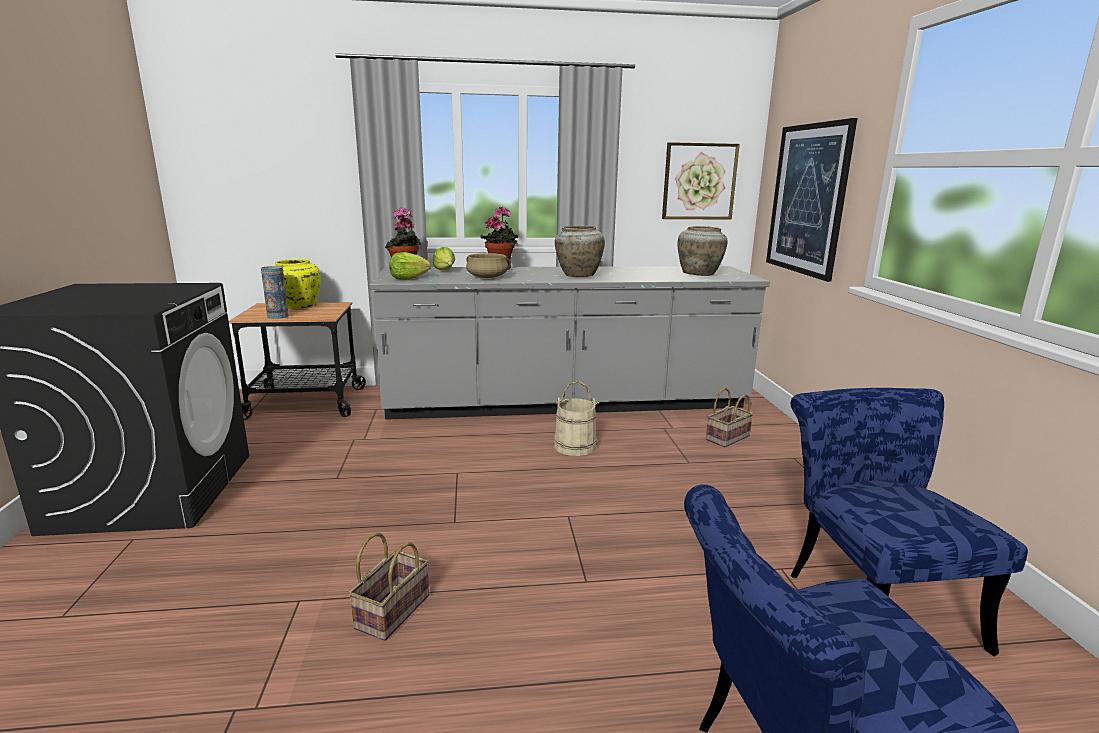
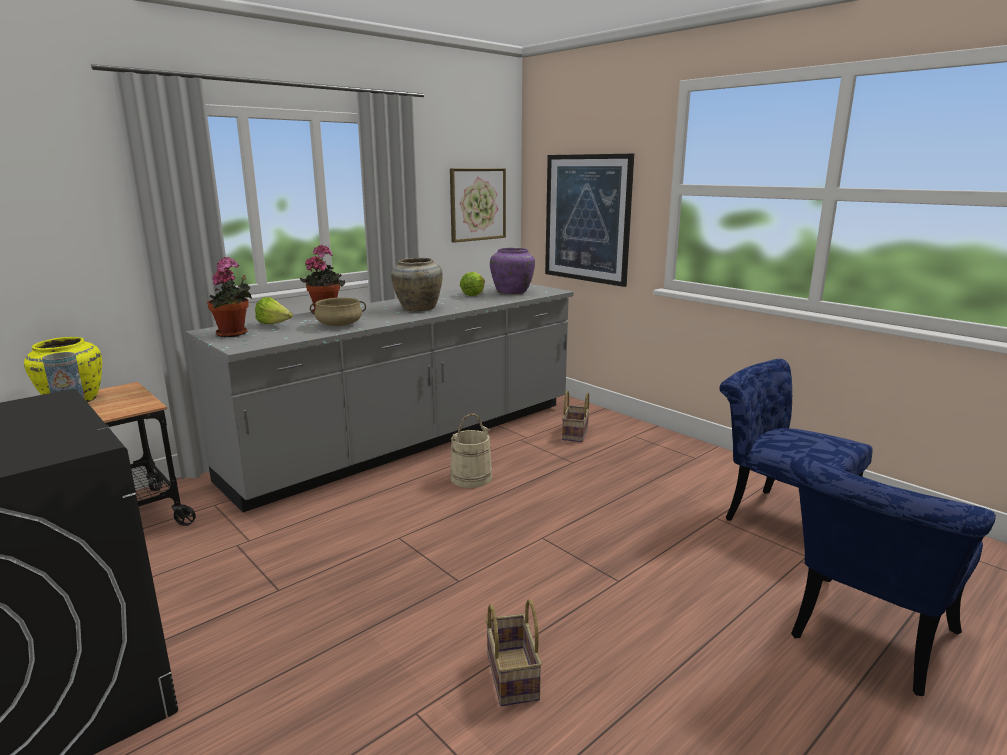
camera: 35 degrees left, 0 degrees up
lettuce [390,252,431,280] -> lettuce moved to [460,272,485,296]
beige vase [677,226,728,276] -> purple vase [490,248,535,294]

